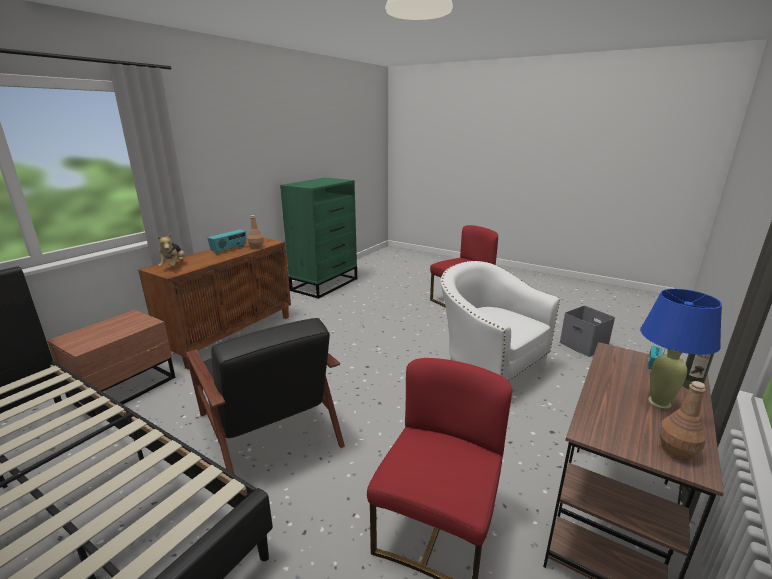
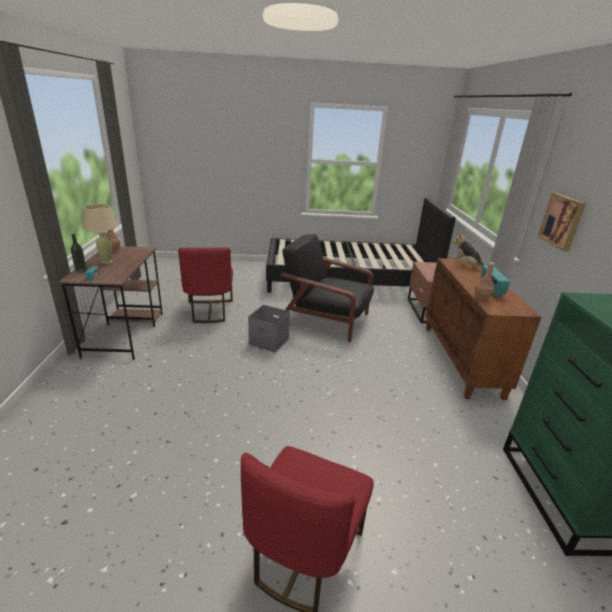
camera: 145 degrees right, 5 degrees up
white armchair [441,261,560,382] -> none
grey storage box [559,306,615,357] -> grey storage box moved to [248,305,290,352]
blue table lamp [640,289,722,409] -> beige table lamp [83,204,118,264]
none -> picture [538,193,586,251]

